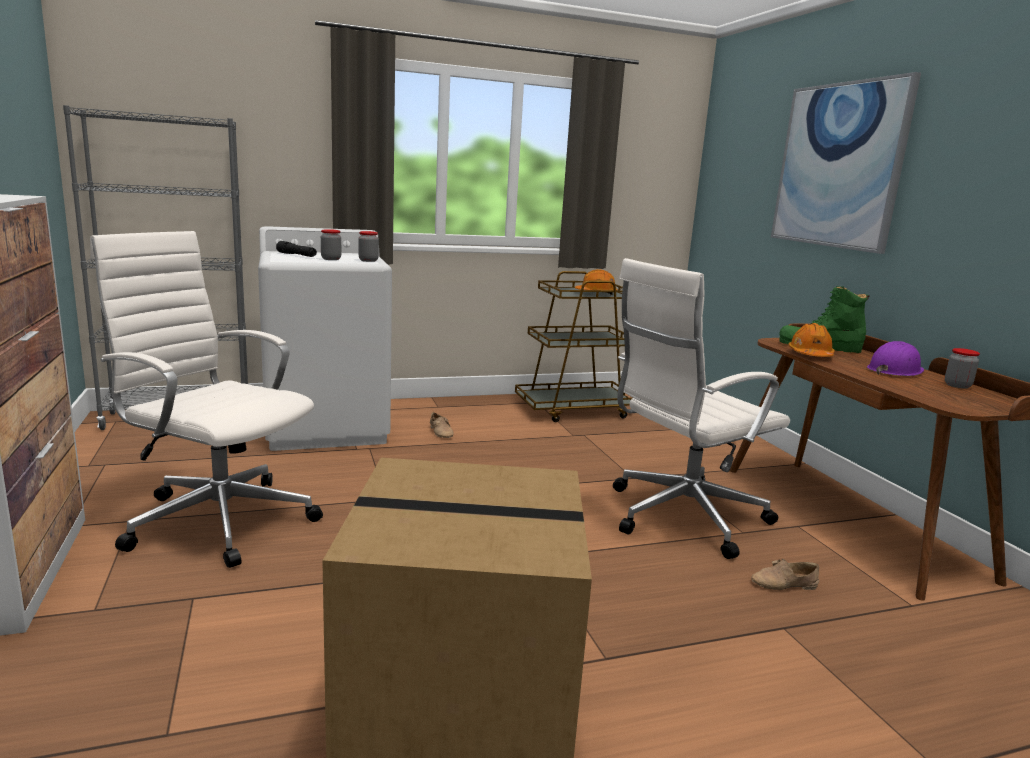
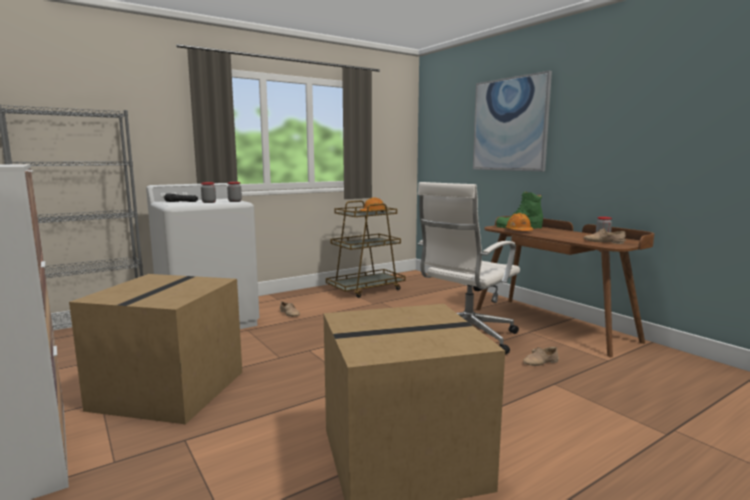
camera: 15 degrees left, 5 degrees down
white office chair [90,231,323,568] -> cardboard box [69,274,242,424]
purple hard hat [867,341,924,376] -> none
none -> beige shoe [584,228,626,244]

